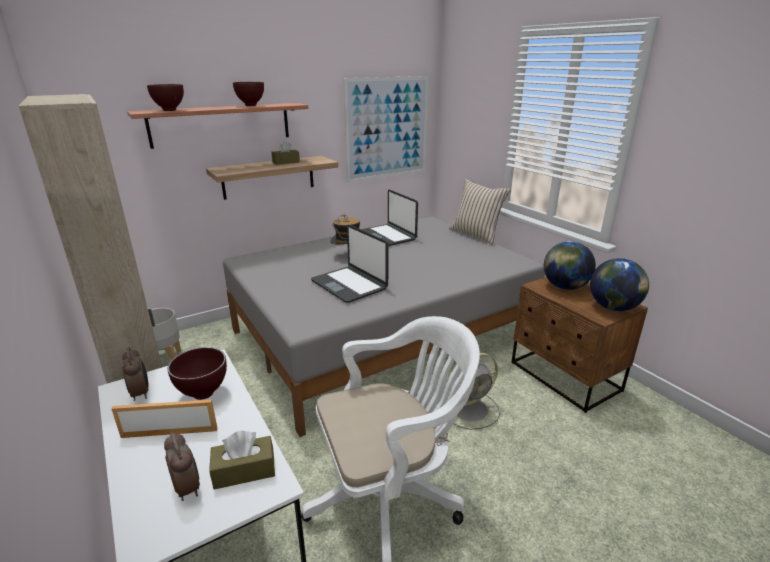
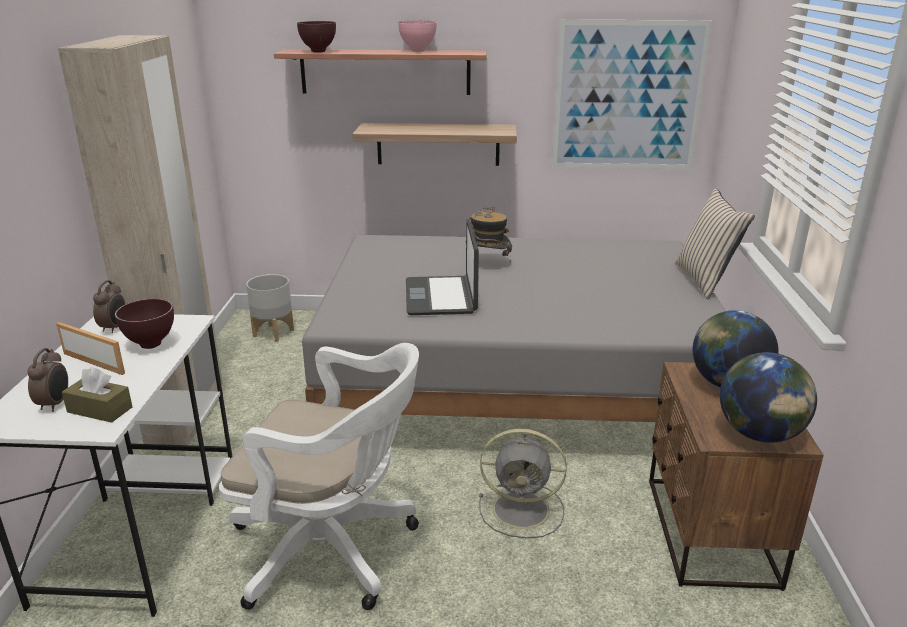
camera: 35 degrees right, 0 degrees up
brown bowl [233,82,264,106] -> pink bowl [398,21,437,52]
brown tissue box [272,141,300,165] -> none
laptop [361,190,418,246] -> none

